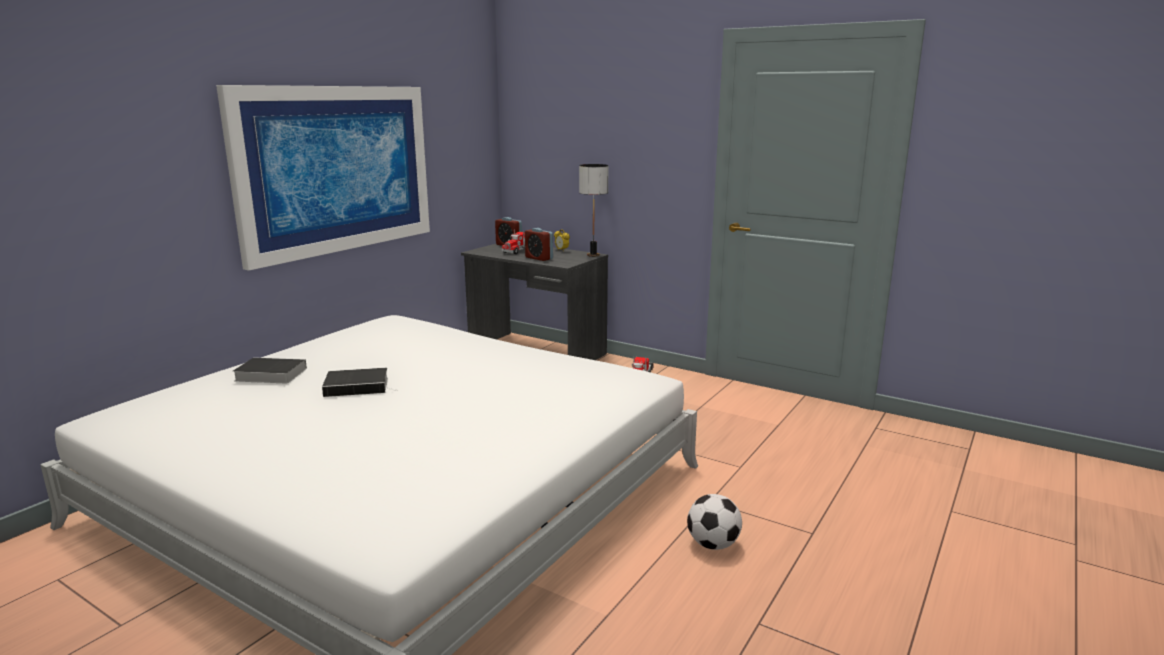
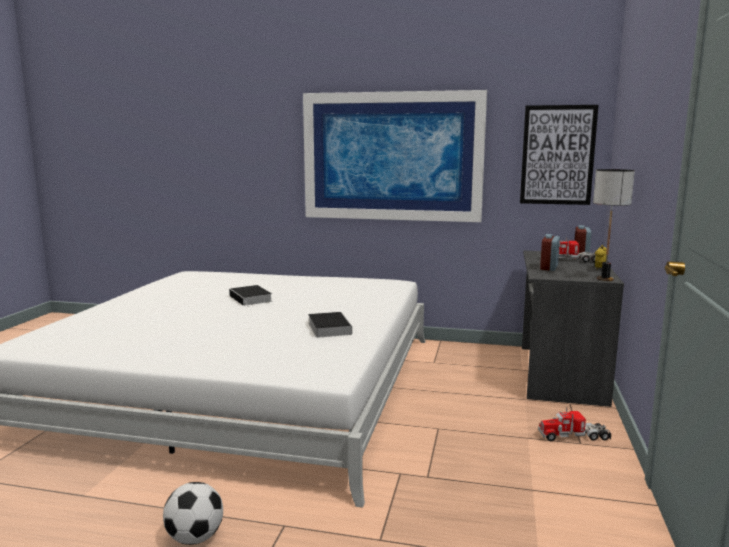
camera: 70 degrees right, 5 degrees down
book [233,357,307,384] -> book moved to [308,312,352,338]
none -> picture [520,105,599,205]

